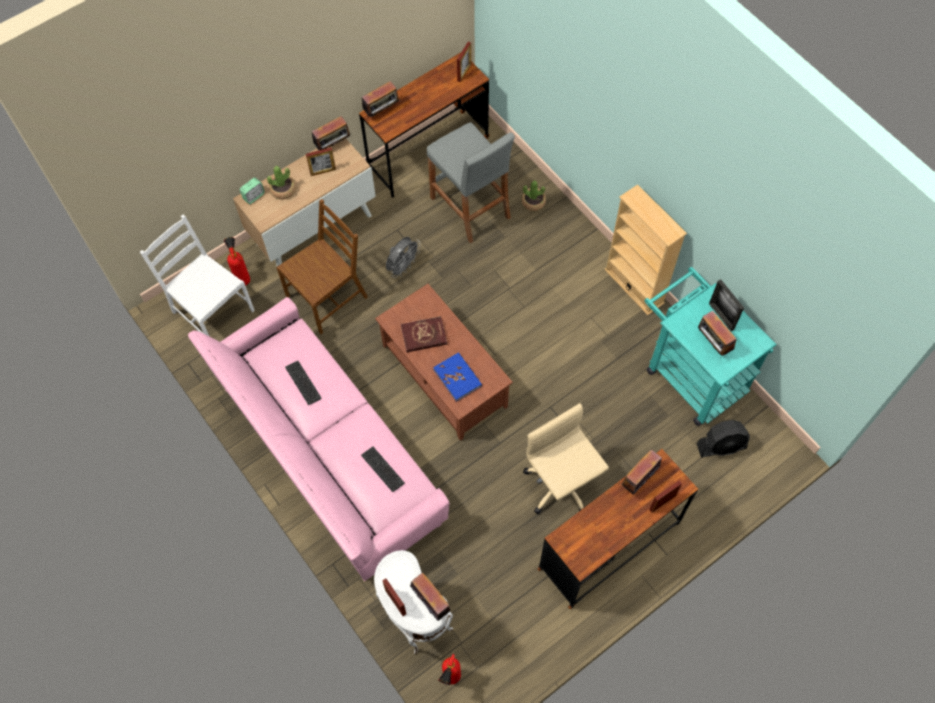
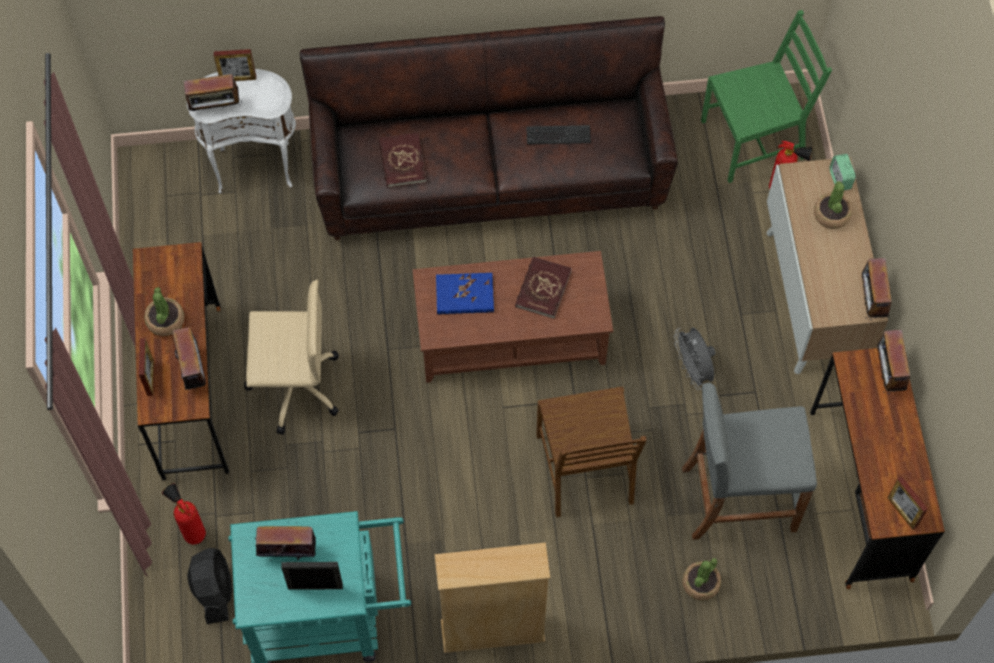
camera: 120 degrees right, 0 degrees up
white chair [140,215,255,336] -> green chair [701,10,832,183]
pink sofa [188,297,450,581] -> brown sofa [300,16,678,240]
brown chair [276,199,368,334] -> brown chair moved to [536,387,647,517]
picture frame [306,148,336,176] -> none
keyboard [361,447,405,492] -> red book [379,132,427,188]
fire extinguisher [438,654,461,685] -> fire extinguisher moved to [162,483,206,545]
black fan [697,420,750,457] -> black fan turned 150 degrees clockwise [187,548,232,624]
none -> potted plant [144,287,185,336]

